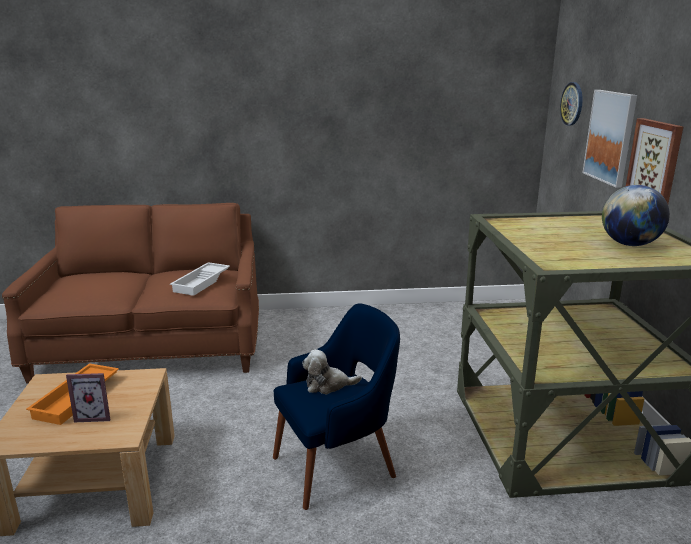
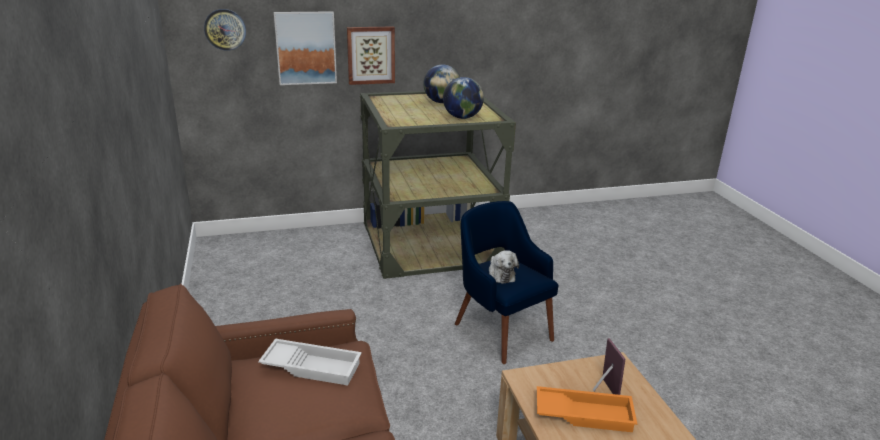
camera: 100 degrees left, 5 degrees up
none -> globe [443,77,484,119]

